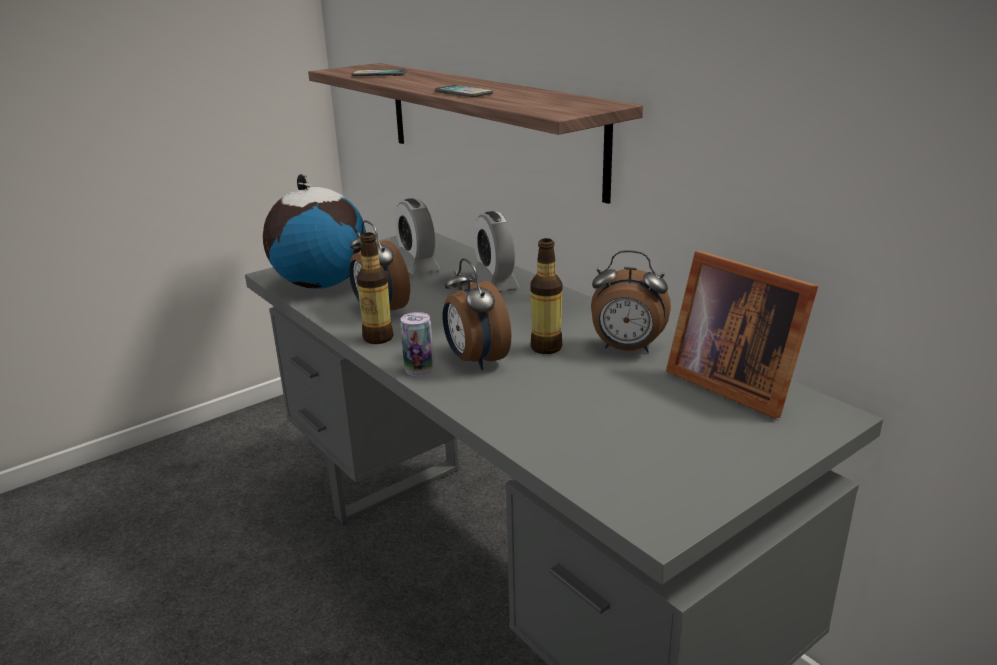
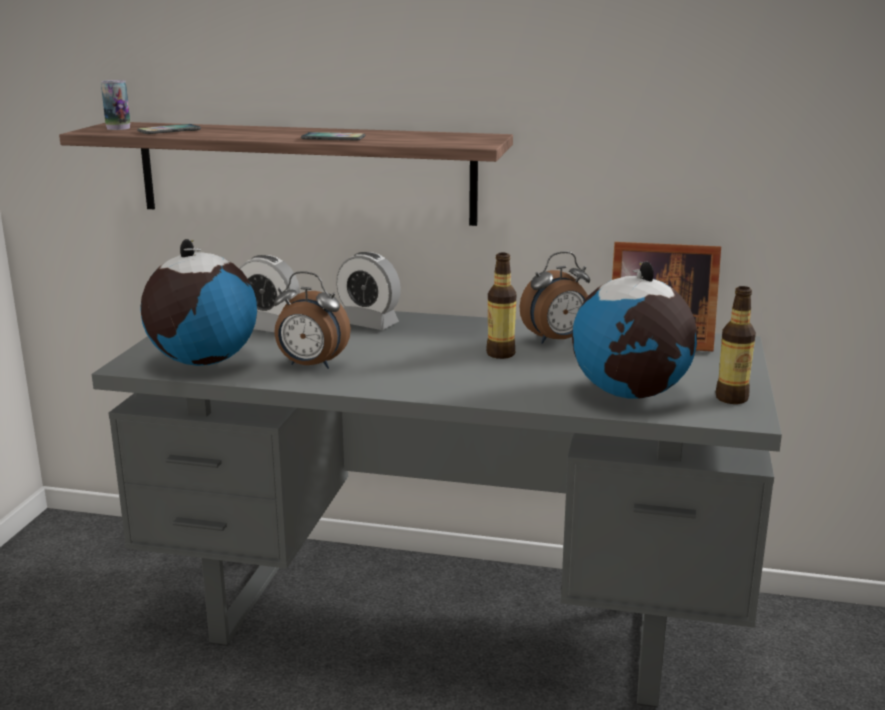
camera: 40 degrees left, 5 degrees down
bottle [356,232,393,344] -> bottle moved to [716,286,756,404]
can [400,312,434,376] -> can moved to [101,80,130,130]
alarm clock [443,258,512,370] -> none
none -> globe [572,262,697,398]

